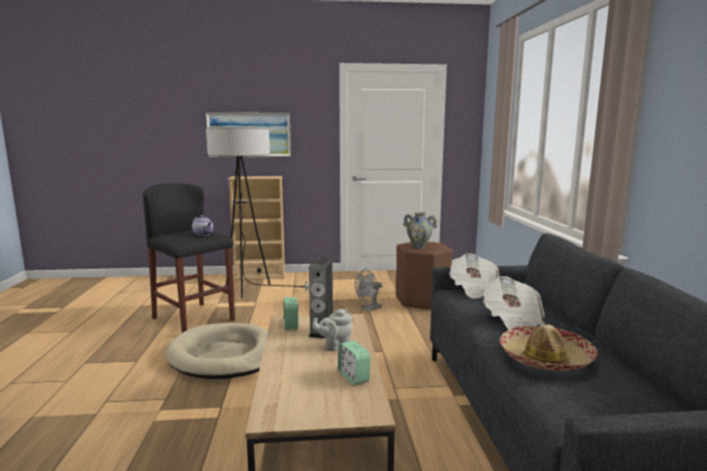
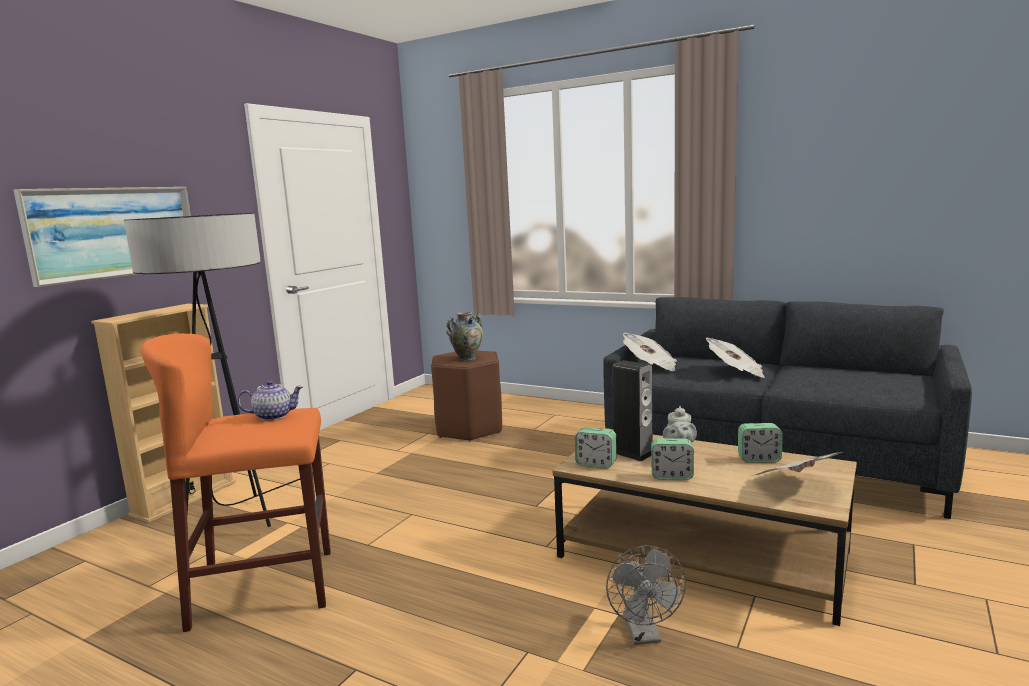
camera: 55 degrees left, 0 degrees up
black stool [143,183,235,333] -> orange stool [141,334,331,632]
beige dog bed [166,323,268,379] -> none
grey fan [355,269,383,312] -> grey fan moved to [606,545,686,645]
hat [500,324,598,371] -> none
none -> alarm clock [651,438,694,480]
none -> newspaper [753,452,843,476]

